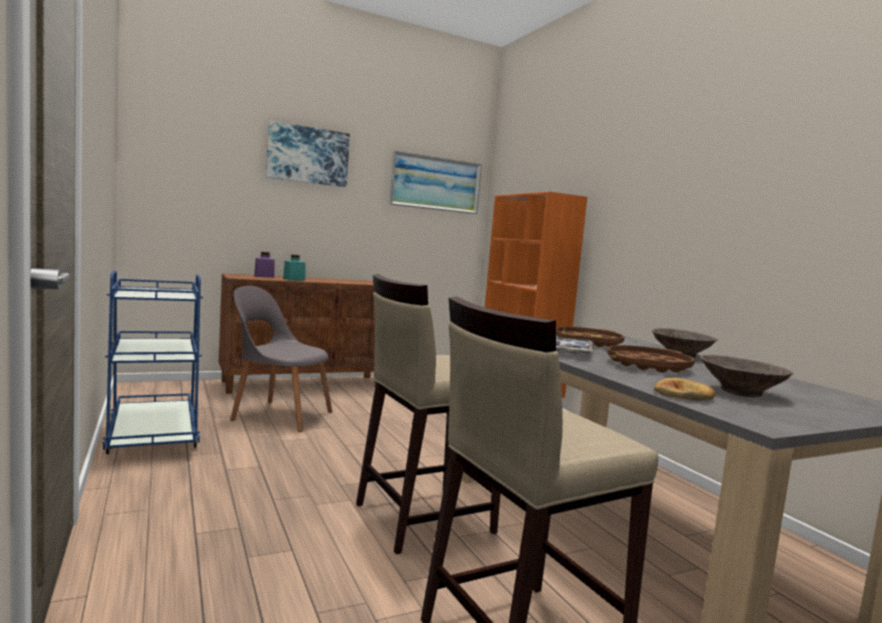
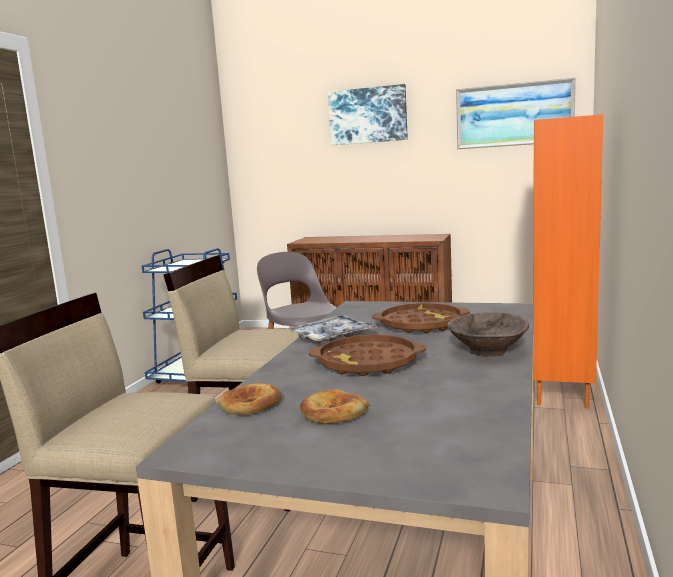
camera: 45 degrees right, 5 degrees up
purple jar [254,252,275,278] -> none
turquoise jar [283,255,305,281] -> none
brown bowl [700,355,793,398] -> bread [300,389,369,424]

